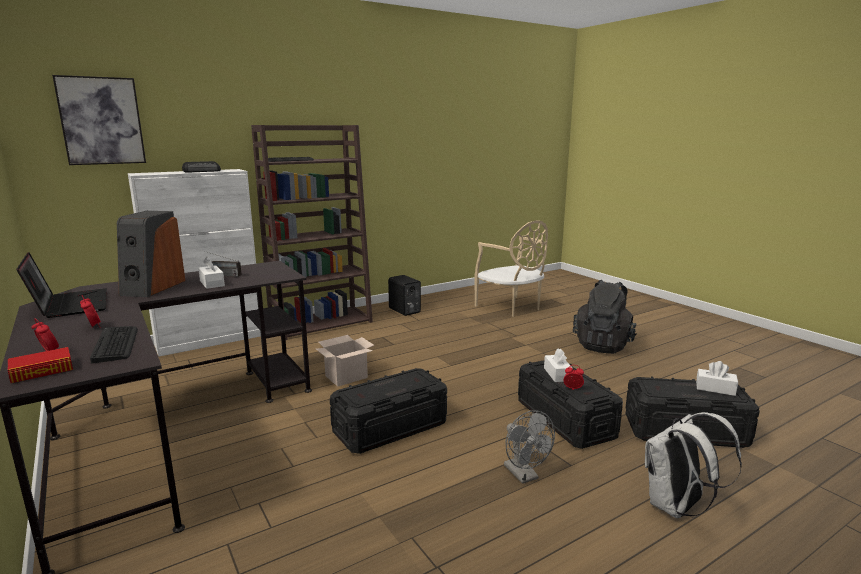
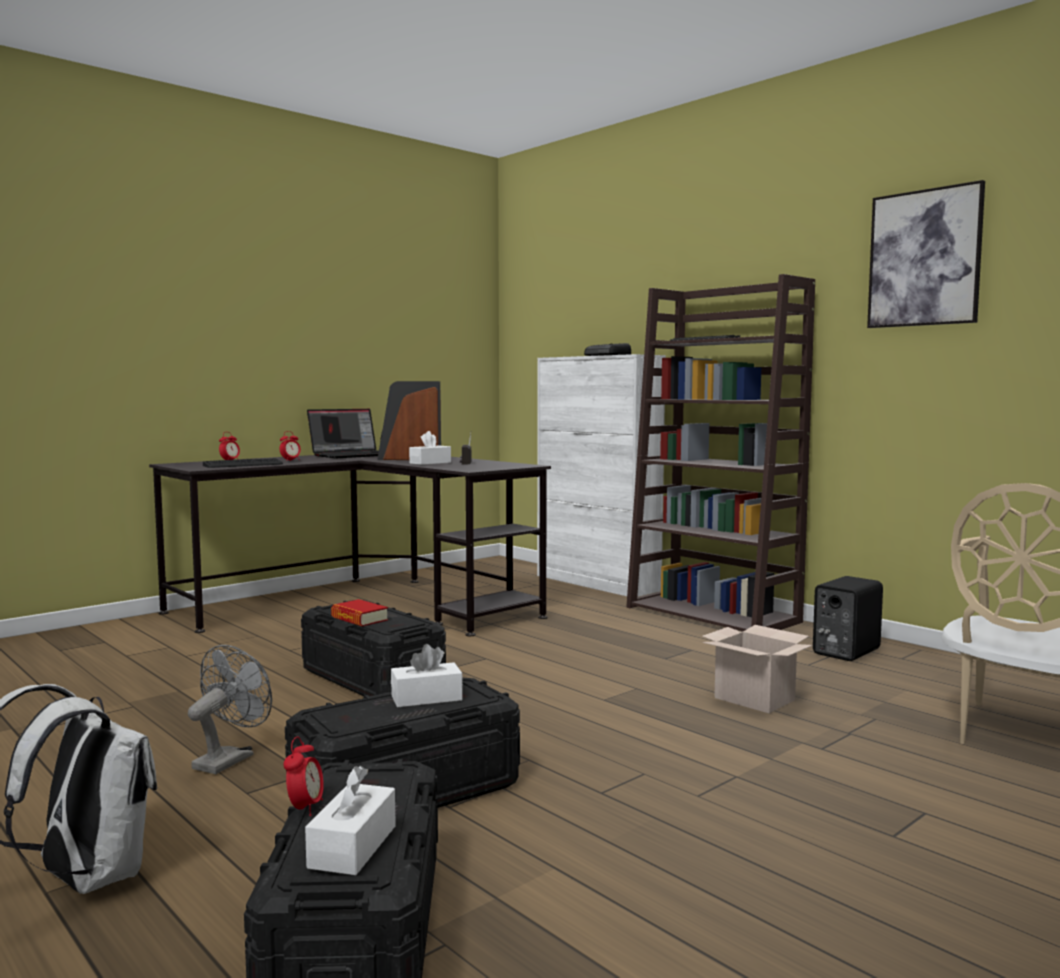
camera: 80 degrees right, 10 degrees down
book [8,347,73,383] -> book moved to [331,599,388,626]
picture [52,75,146,165] -> picture moved to [867,180,985,328]
cardboard box [316,335,374,387] -> cardboard box moved to [702,625,813,713]
grey fan [504,410,555,484] -> grey fan turned 150 degrees clockwise [188,645,272,774]
alarm clock [564,365,584,390] -> alarm clock moved to [283,736,324,816]
black backpack [573,280,637,354] -> none

